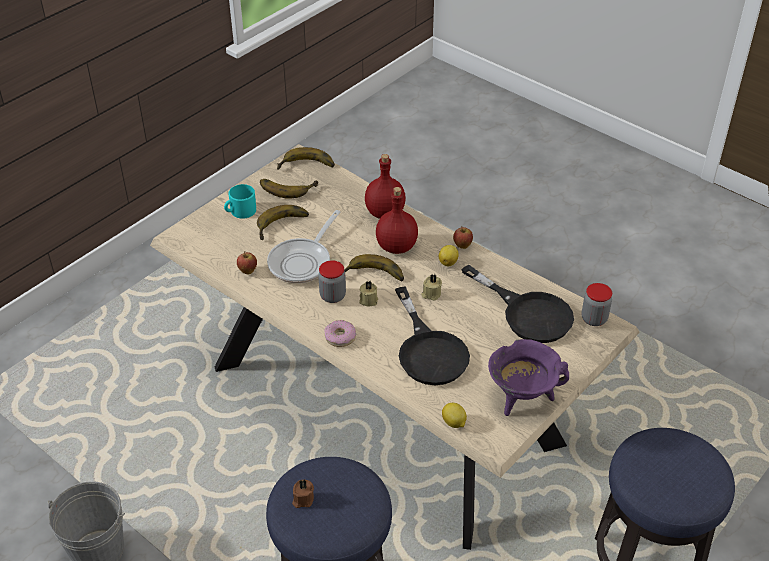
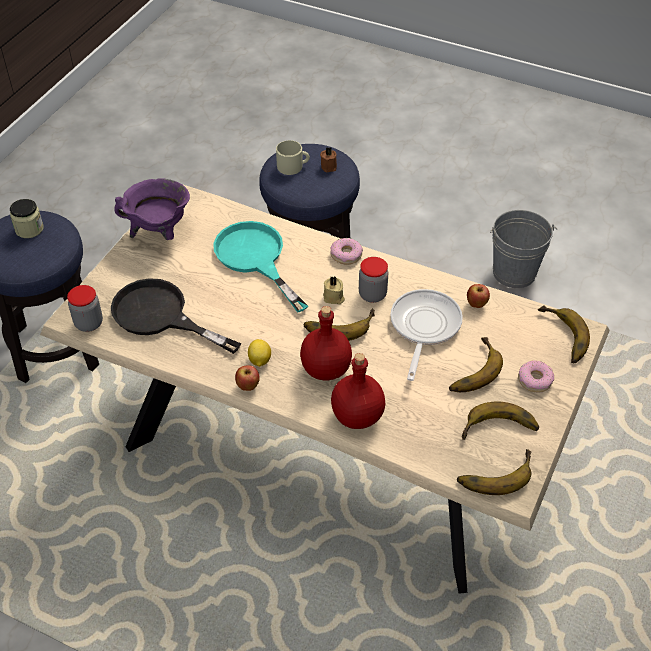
camera: 165 degrees right, 5 degrees up
turquoise mug [224,184,256,219] -> donut [518,361,554,392]
black frying pan [395,286,470,385] -> turquoise frying pan [213,221,308,313]
beige candle [421,274,442,301] -> none
lemon [442,403,467,428] -> none
none -> jar [10,199,44,238]
none -> beige mug [276,140,310,175]
none -> banana [538,305,590,364]

